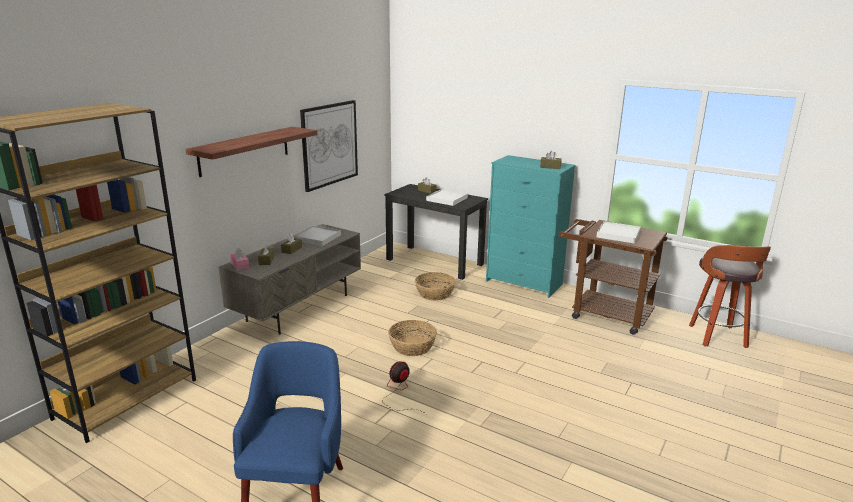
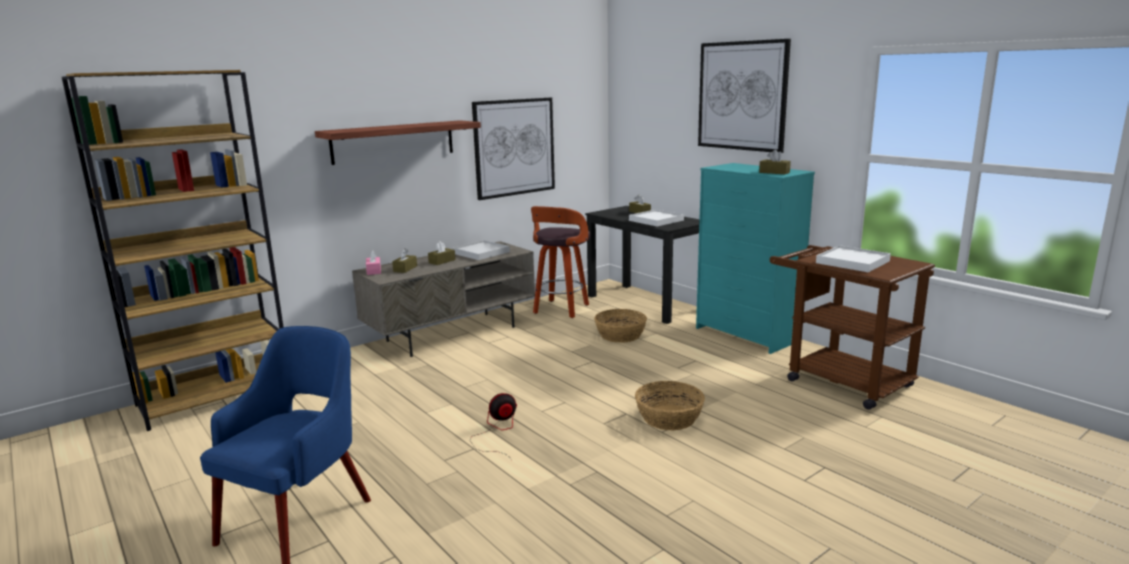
camera: 20 degrees right, 5 degrees down
basket [388,320,437,356] -> basket moved to [635,381,705,430]
stool [689,245,771,348] -> stool moved to [531,206,590,318]
none -> picture [698,39,791,153]

